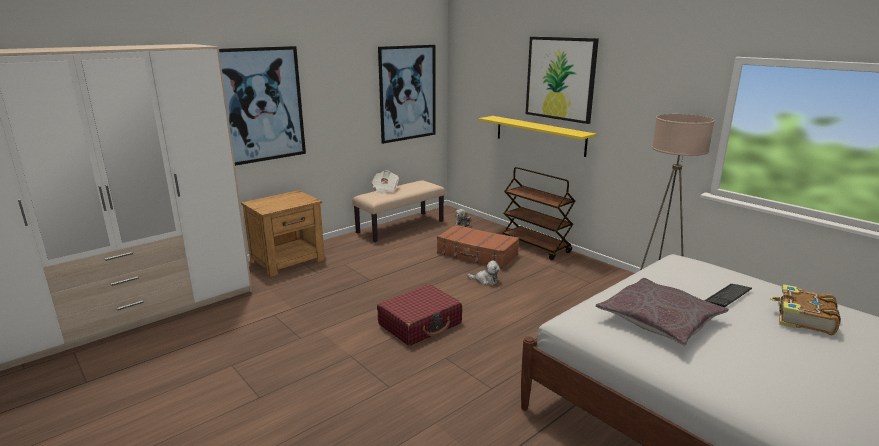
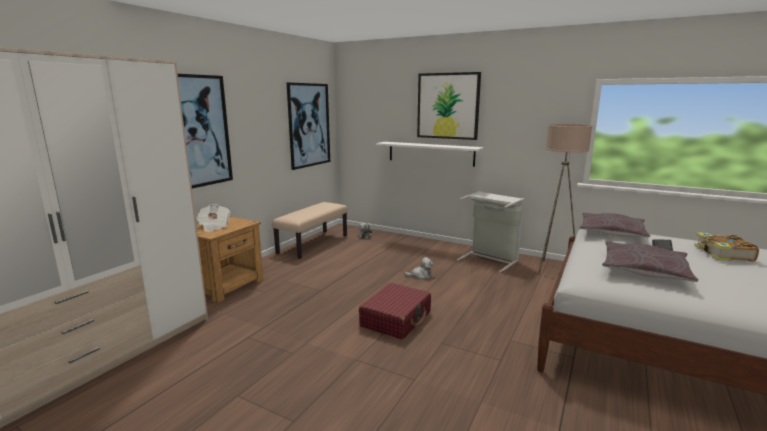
camera: 20 degrees left, 5 degrees down
newspaper [372,171,399,194] -> newspaper moved to [196,204,231,232]
brown suitcase [437,224,519,269] -> none
yellow shelf [479,116,596,157] -> white shelf [376,142,483,167]
brown cart [502,167,575,260] -> none
none -> grey laundry basket [457,191,524,273]
none -> grey pillow [579,213,650,237]

